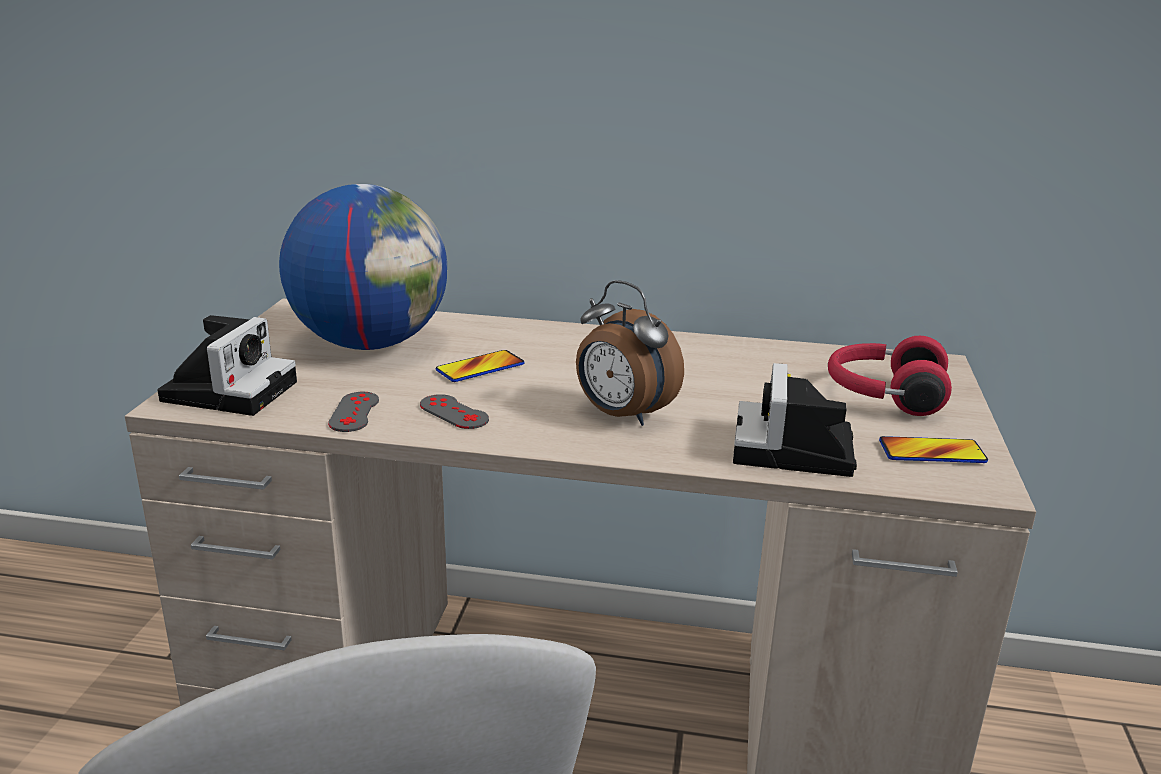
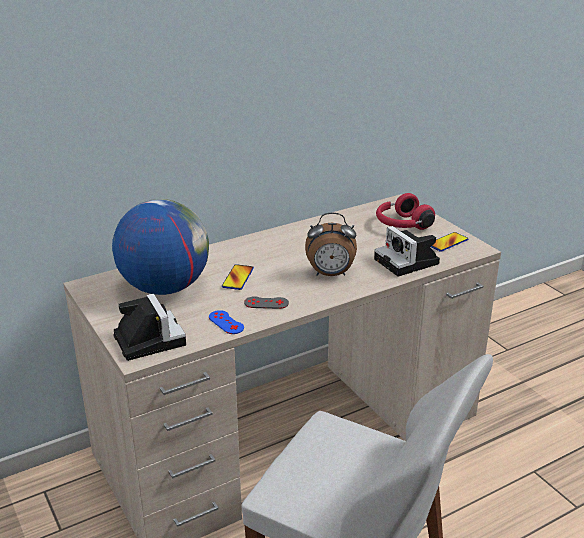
camera: 40 degrees left, 5 degrees up
grey game controller [328,392,379,432] -> blue game controller [209,310,244,334]

